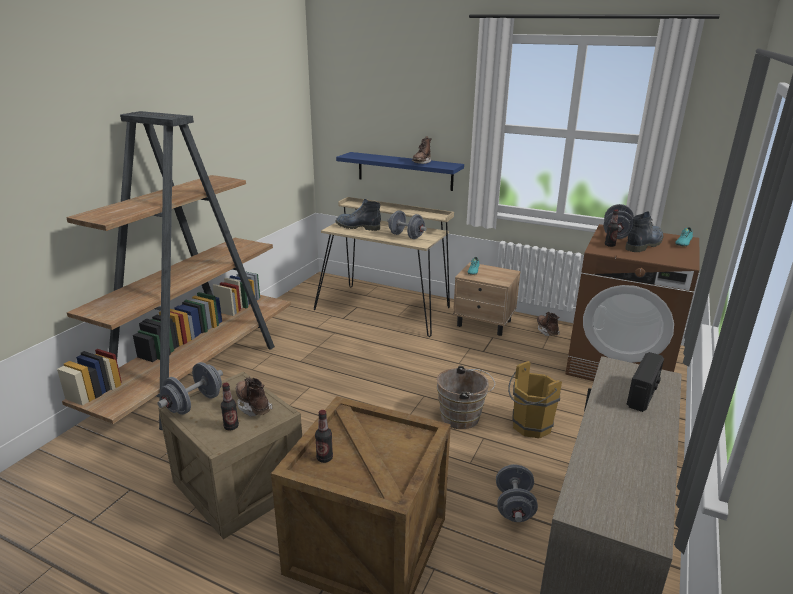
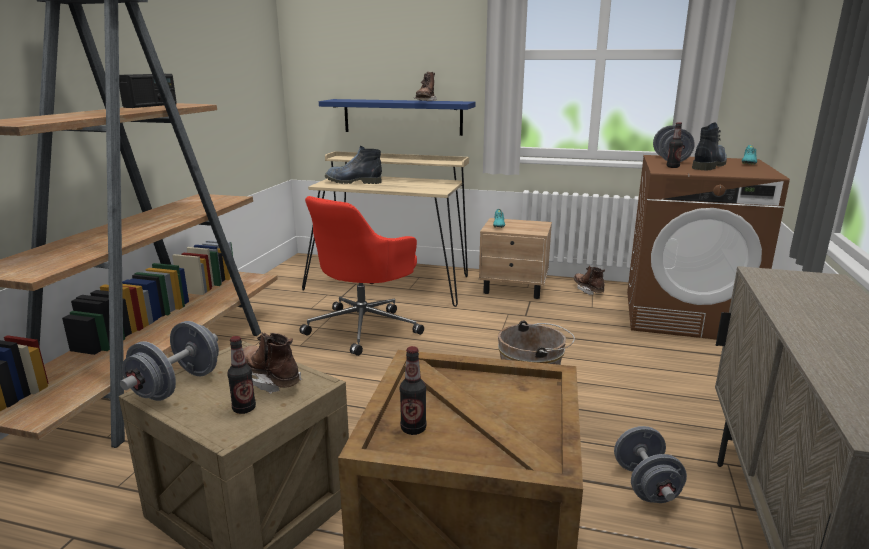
camera: 10 degrees left, 5 degrees down
grey dumbbell [387,210,427,239] -> none
brown bucket [508,361,562,438] -> none
radio [627,352,664,412] -> radio moved to [119,74,177,108]
none -> red office chair [299,196,424,356]

